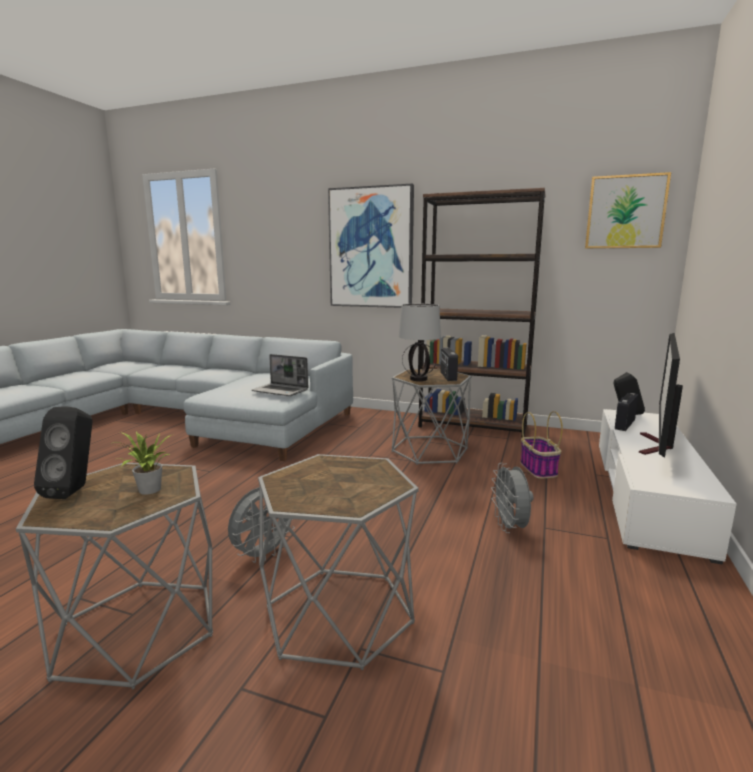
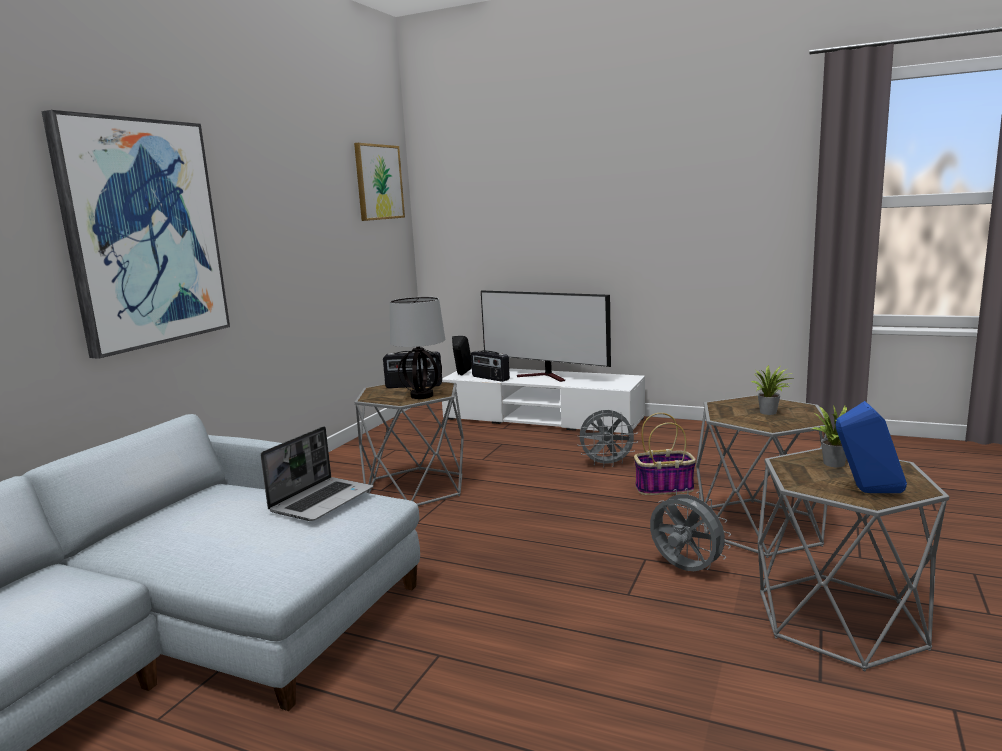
camera: 85 degrees left, 0 degrees up
black speaker [34,407,92,499] -> blue speaker [836,401,907,493]
brown bookcase [419,188,546,438] -> none
basket [520,411,563,479] -> basket moved to [634,413,696,495]
none -> potted plant [751,365,794,415]

